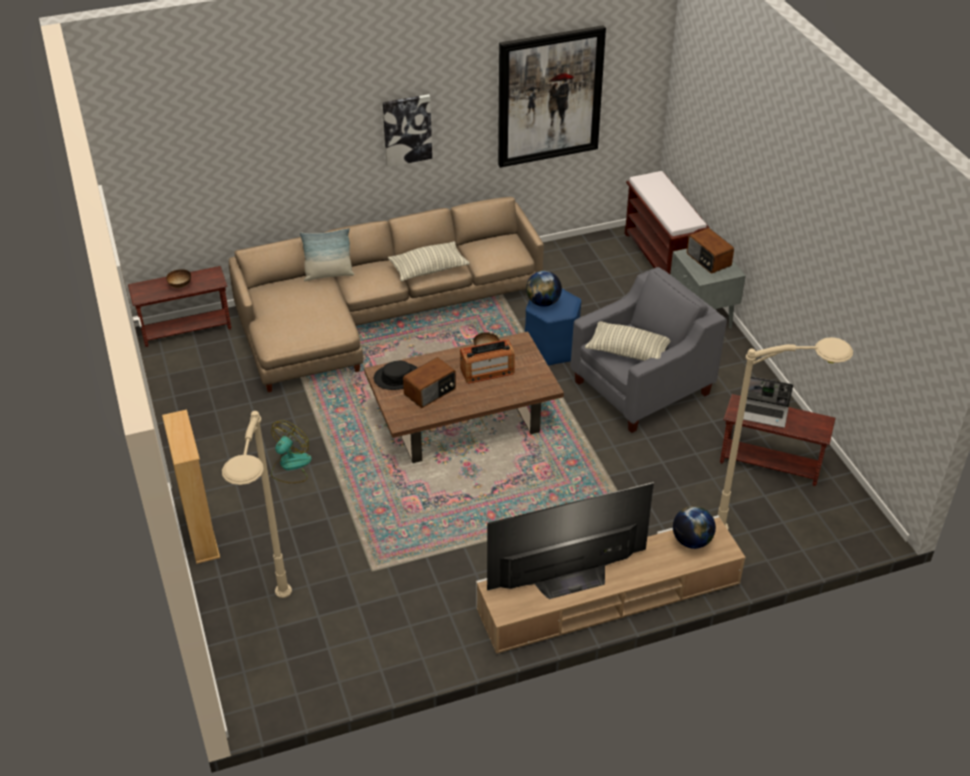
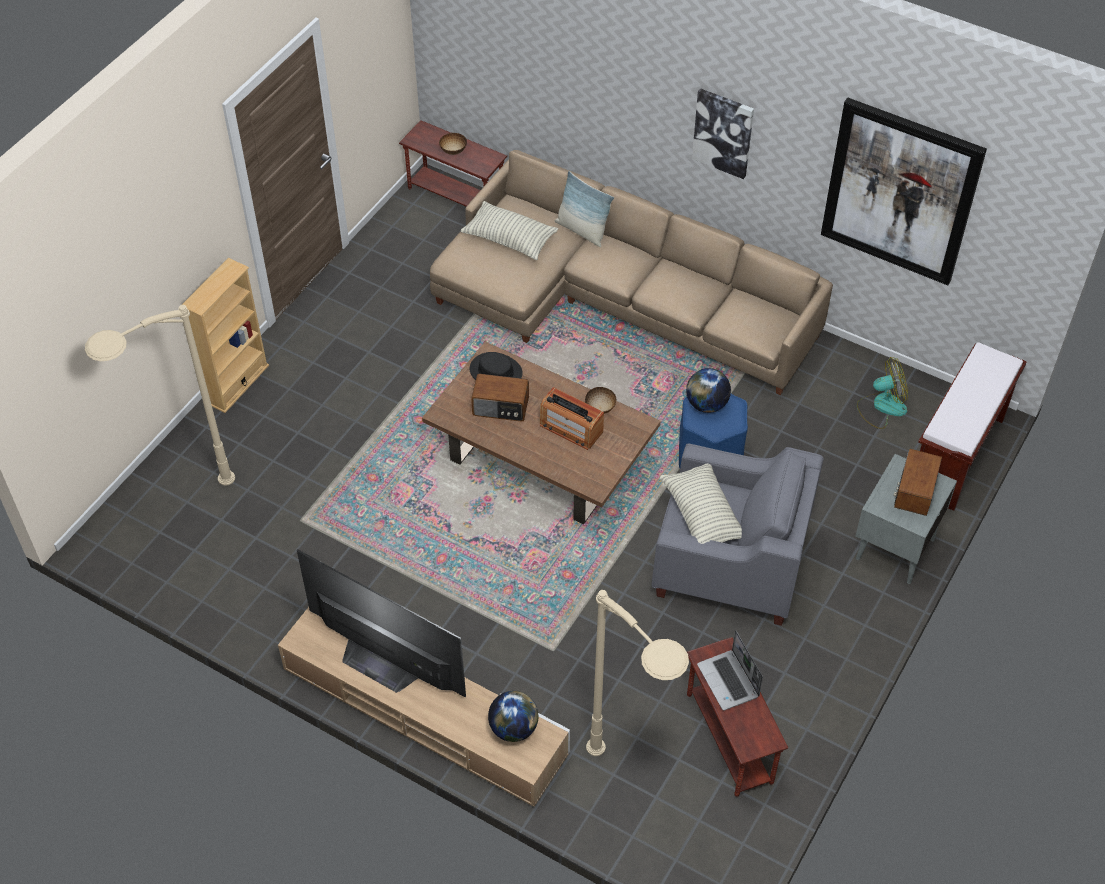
camera: 50 degrees right, 10 degrees up
fan [271,420,312,483] -> fan moved to [857,357,908,429]
pillow [388,241,470,281] -> pillow moved to [461,201,558,260]

